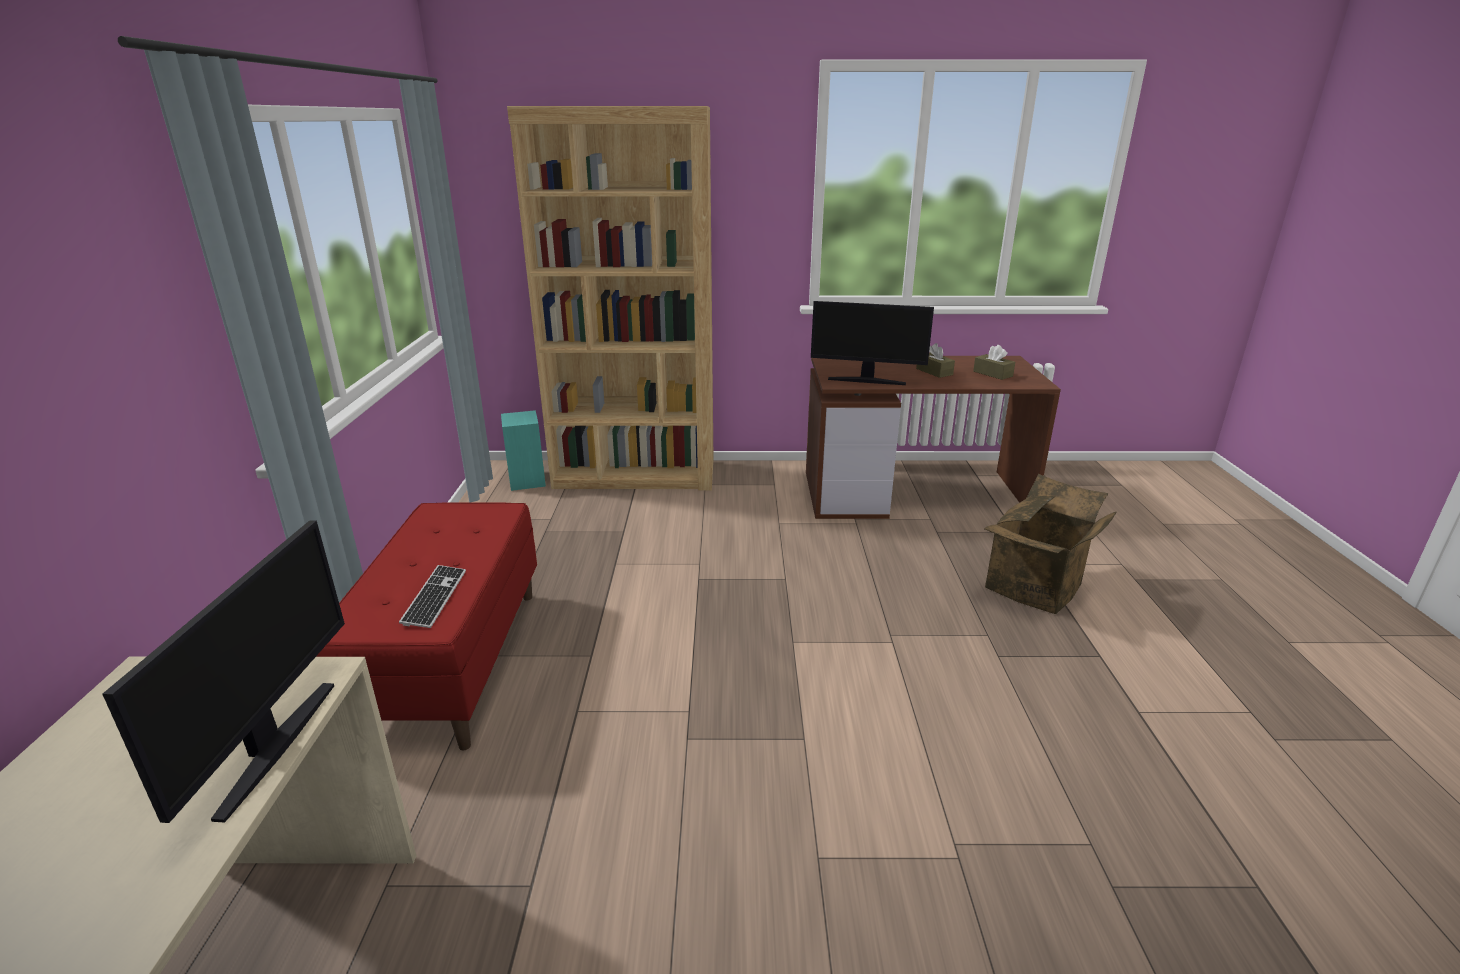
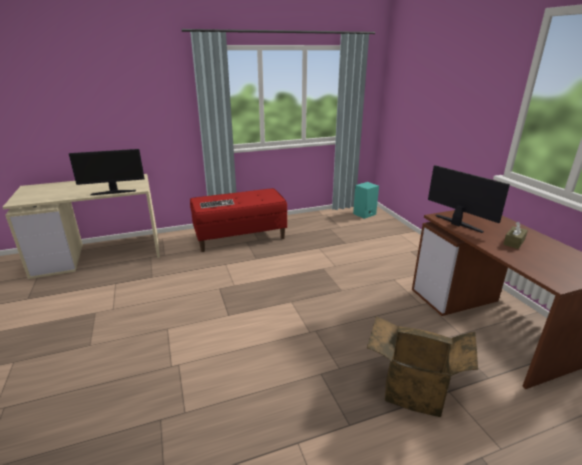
camera: 70 degrees right, 0 degrees up
brown bookcase [507,106,714,490] -> none
monitor [811,301,934,385] -> monitor turned 150 degrees clockwise [428,165,510,233]
brown tissue box [973,345,1015,380] -> none

